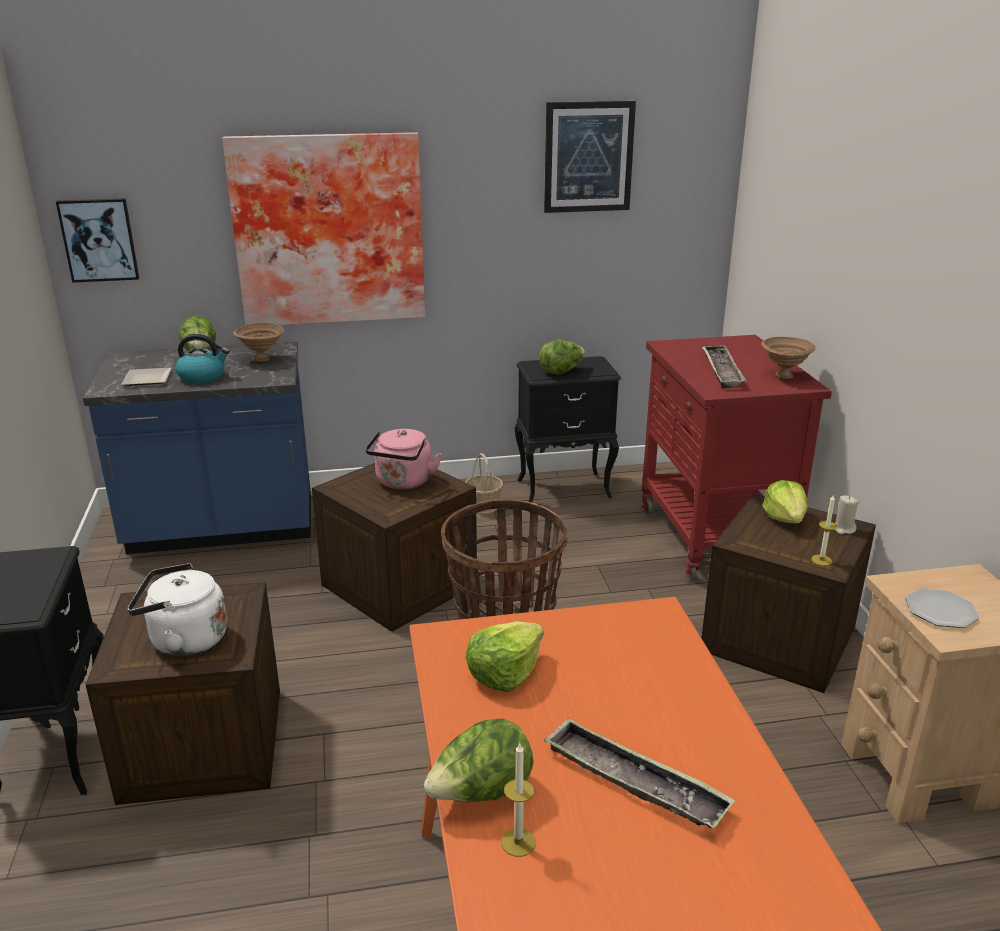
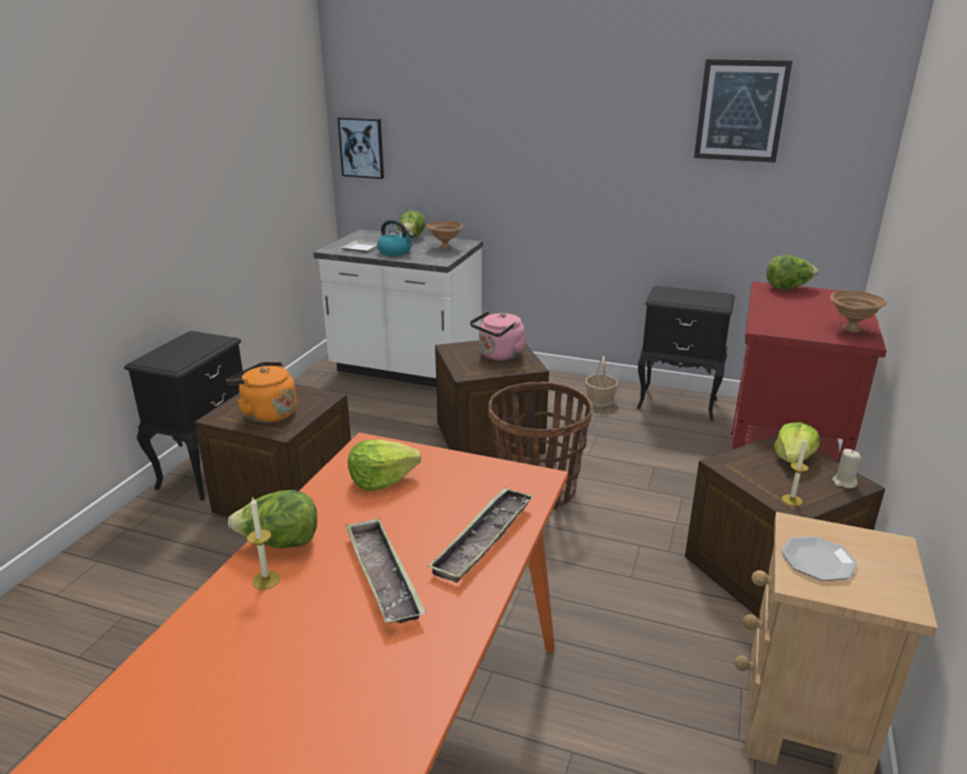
camera: 30 degrees right, 0 degrees up
blue counter [83,342,311,554] -> white counter [314,229,483,387]
white kettle [128,563,227,656] -> orange kettle [226,362,297,423]
picture [222,132,425,325] -> none
lettuce [539,339,585,375] -> lettuce moved to [766,255,819,290]
tray [702,345,747,388] -> tray moved to [428,487,533,583]

